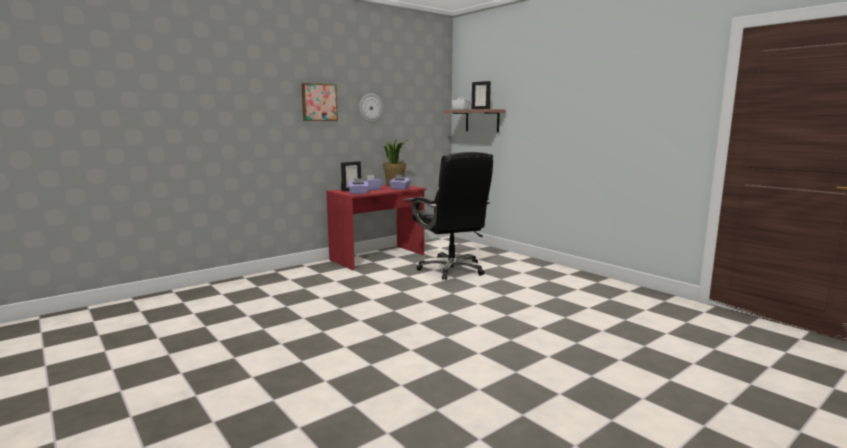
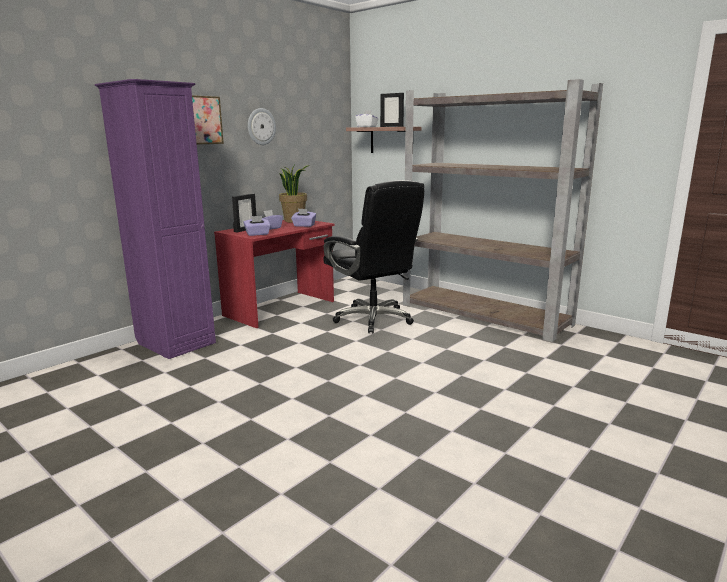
camera: 10 degrees left, 5 degrees up
none -> purple cabinet [95,79,216,359]
none -> brown bookcase [403,79,603,343]

